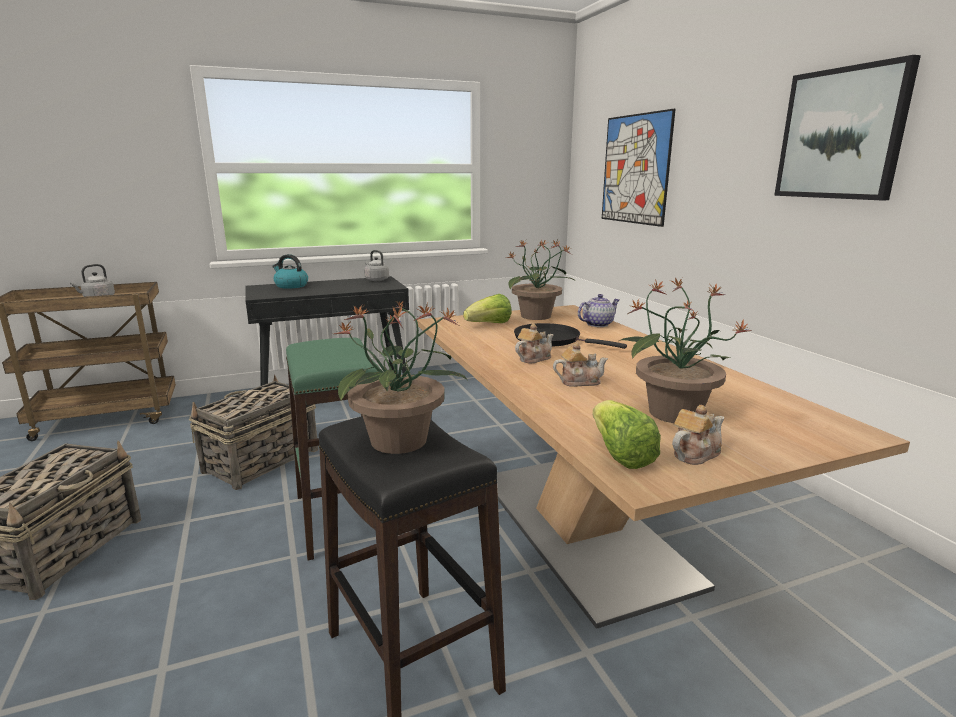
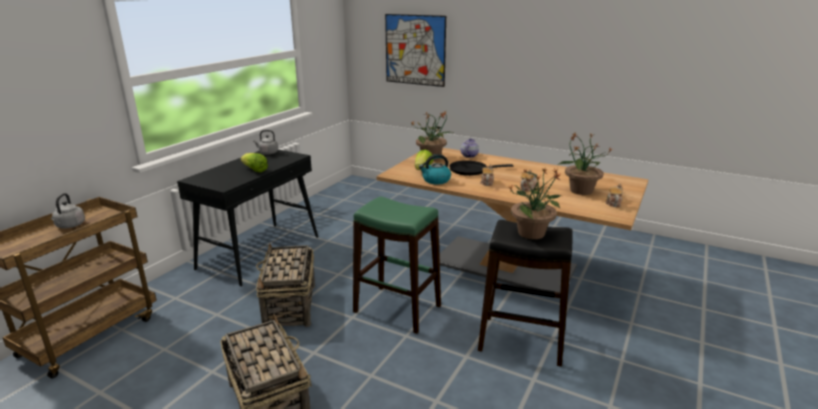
camera: 40 degrees left, 5 degrees up
kettle [272,254,308,289] -> kettle moved to [419,154,451,184]
lettuce [592,400,661,469] -> lettuce moved to [241,153,268,172]
picture [774,55,921,200] -> none

